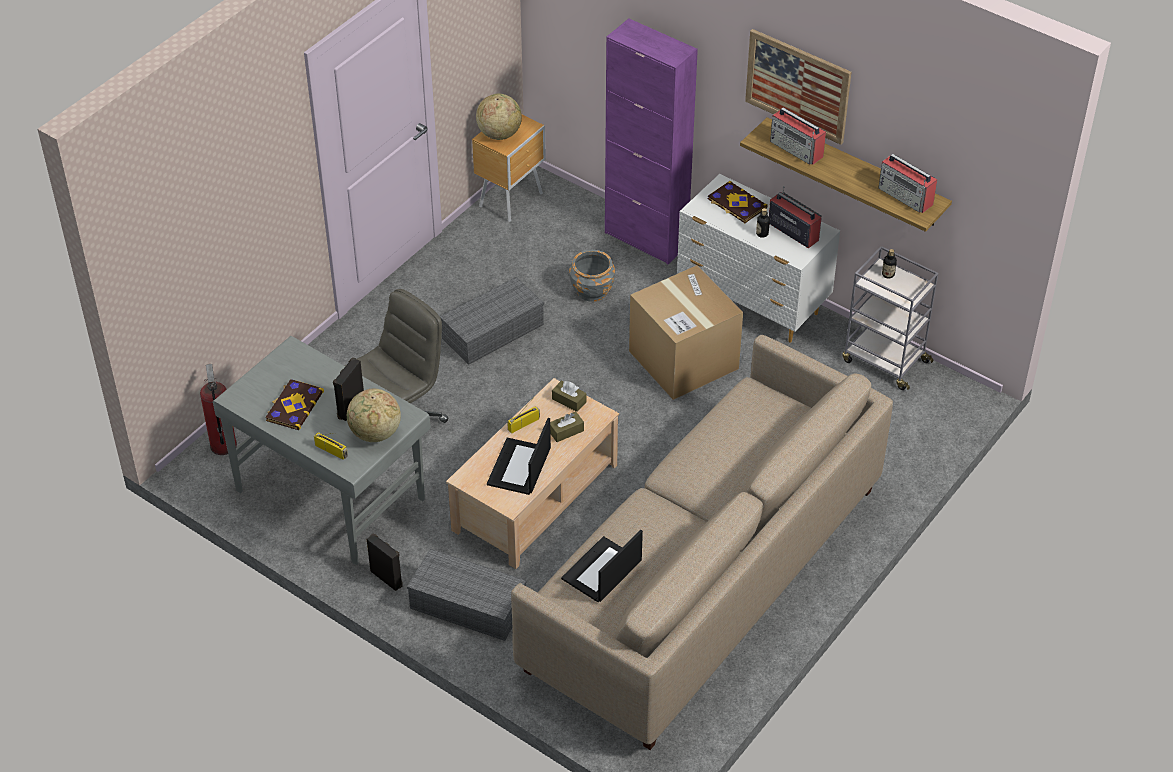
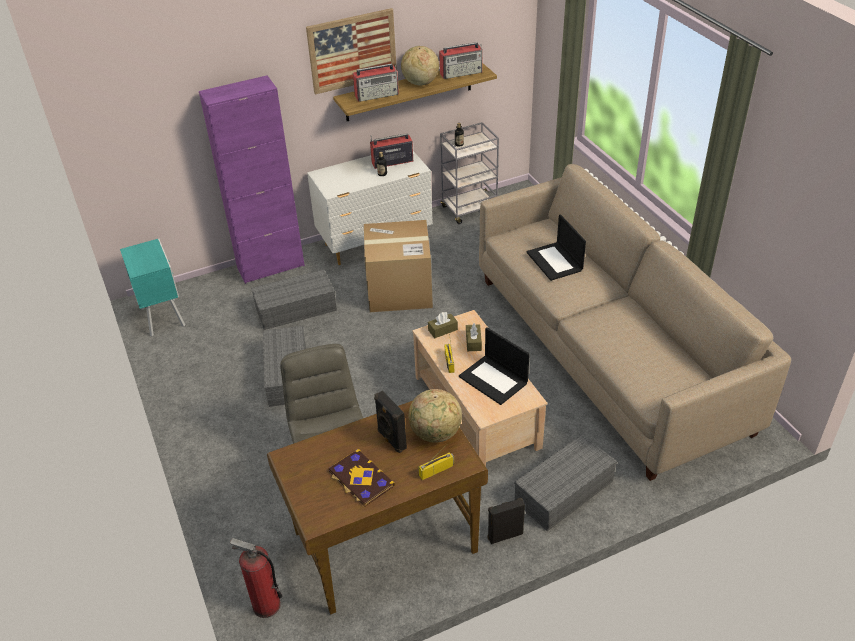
camera: 60 degrees left, 5 degrees down
grey desk [213,336,431,565] -> brown desk [267,401,488,615]
brown nightstand [472,115,546,222] -> turquoise nightstand [120,239,185,336]
globe [476,94,522,140] -> globe moved to [401,46,439,86]
laptop [561,530,643,602] -> laptop moved to [527,214,586,281]
grey planter [569,250,615,302] -> grey storage box [251,269,337,330]
book [708,181,768,223] -> none

